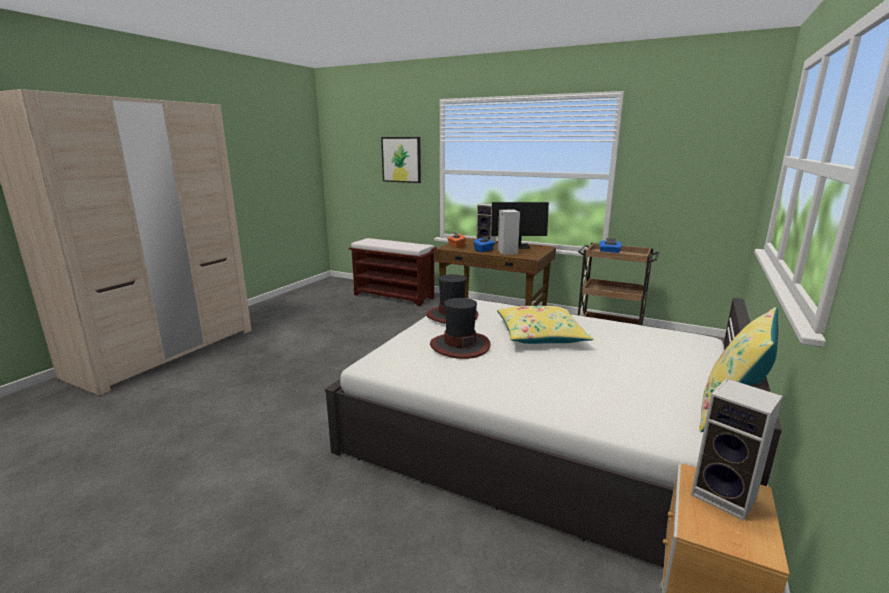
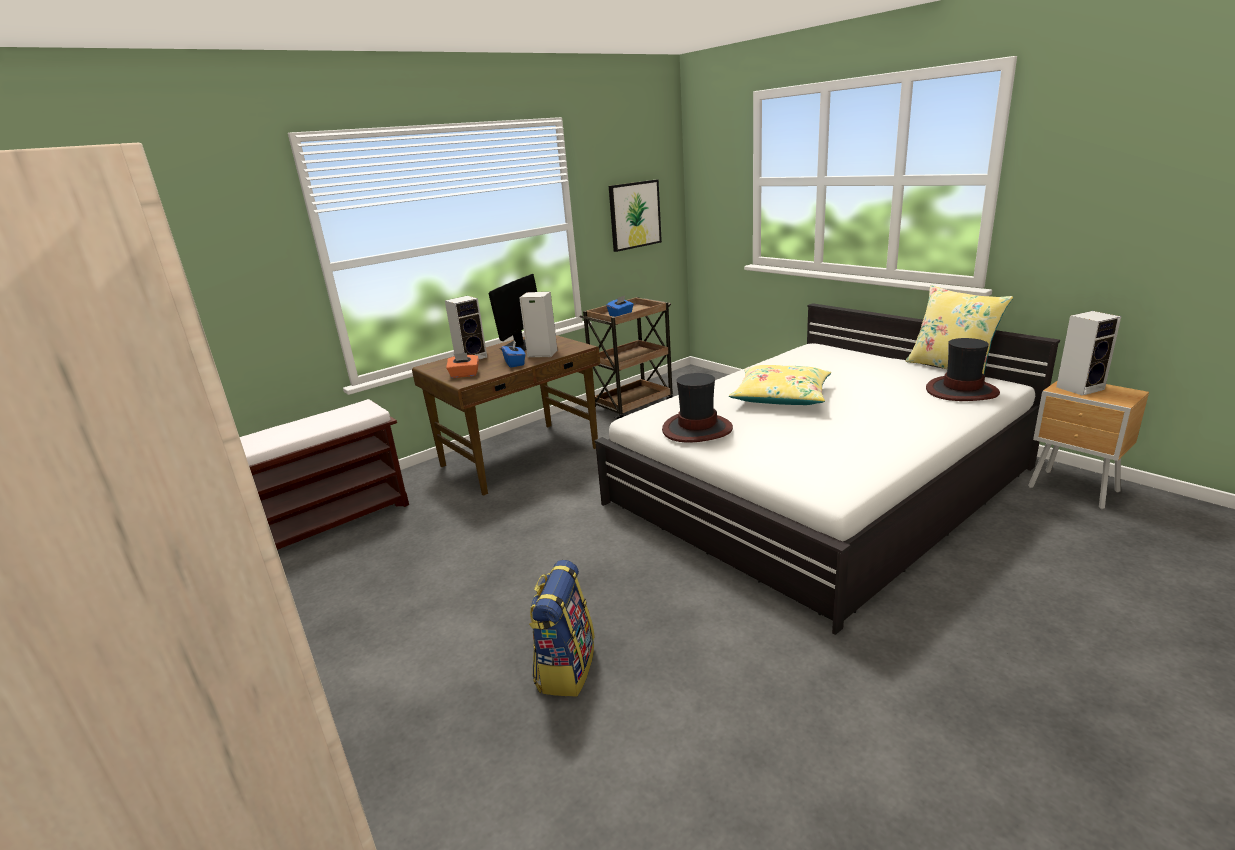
camera: 65 degrees left, 5 degrees up
picture [381,137,421,183] -> picture moved to [609,180,662,252]
hat [430,298,490,359] -> hat moved to [926,338,1000,401]
none -> backpack [529,560,595,696]

